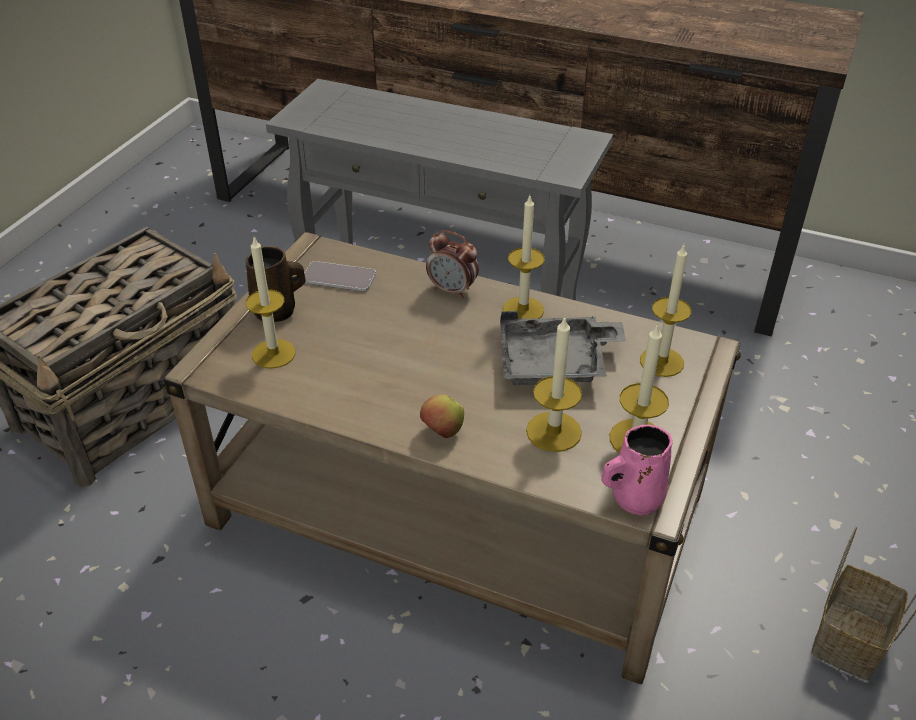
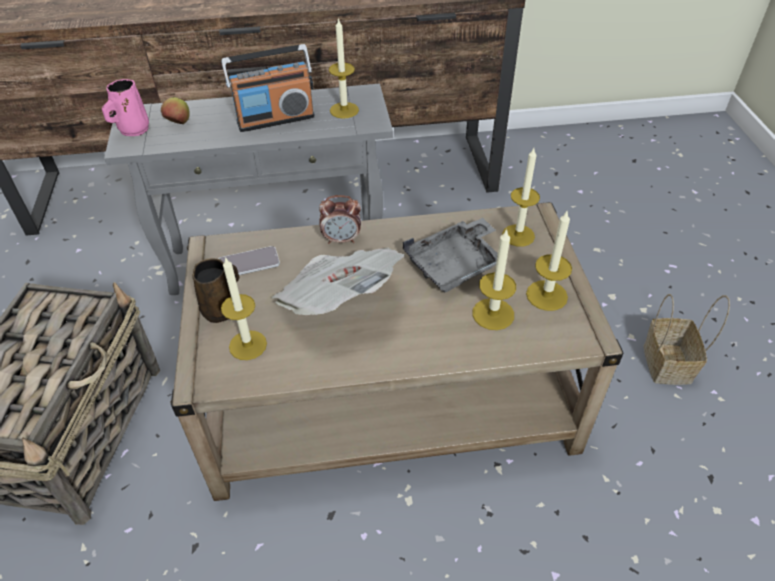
camera: 30 degrees left, 5 degrees up
apple [420,394,464,438] -> apple moved to [161,97,190,124]
candle [503,196,545,319] -> candle moved to [329,18,359,119]
pink mug [601,425,673,515] -> pink mug moved to [102,79,149,136]
none -> radio [221,44,315,132]
none -> newspaper [271,247,404,315]

